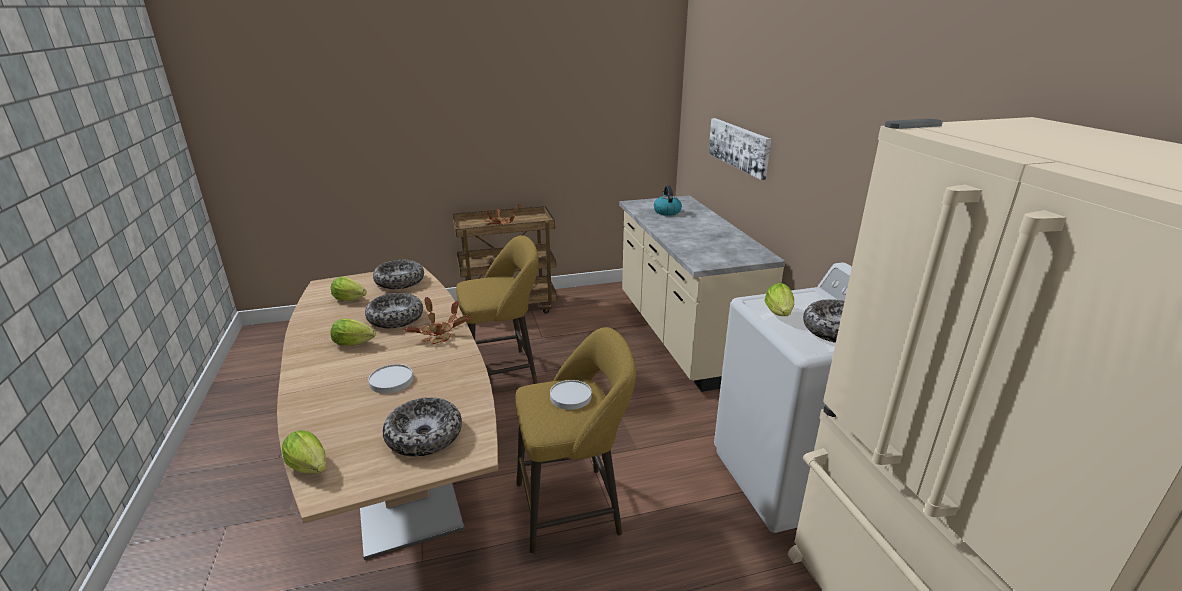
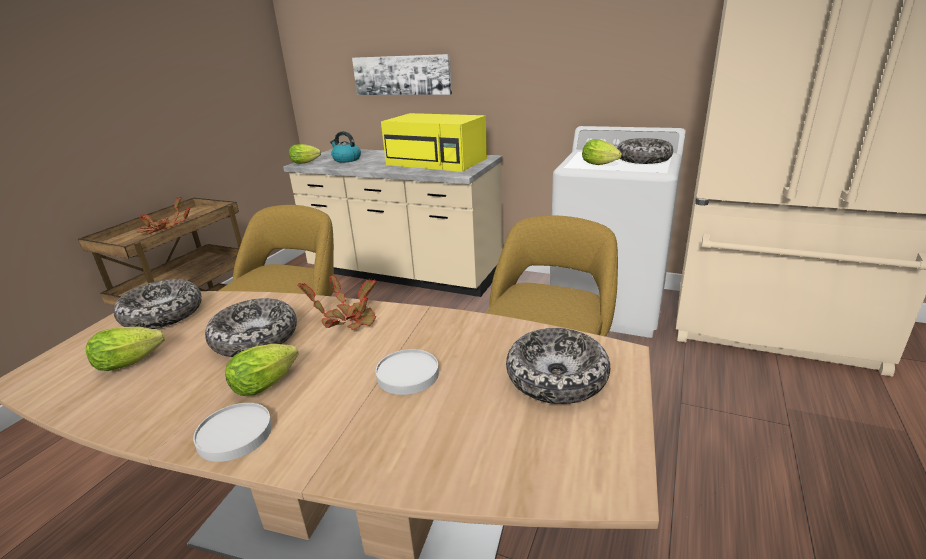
camera: 50 degrees left, 0 degrees up
lettuce [282,430,326,473] -> lettuce moved to [289,144,321,164]
white plate [550,380,591,410] -> white plate moved to [193,403,272,462]
none -> yellow microwave [381,113,487,172]

